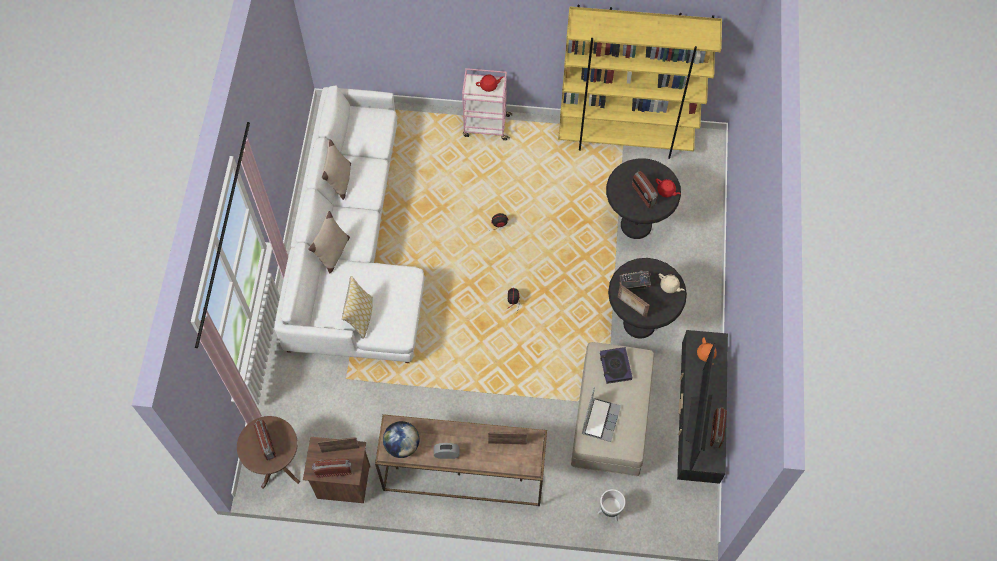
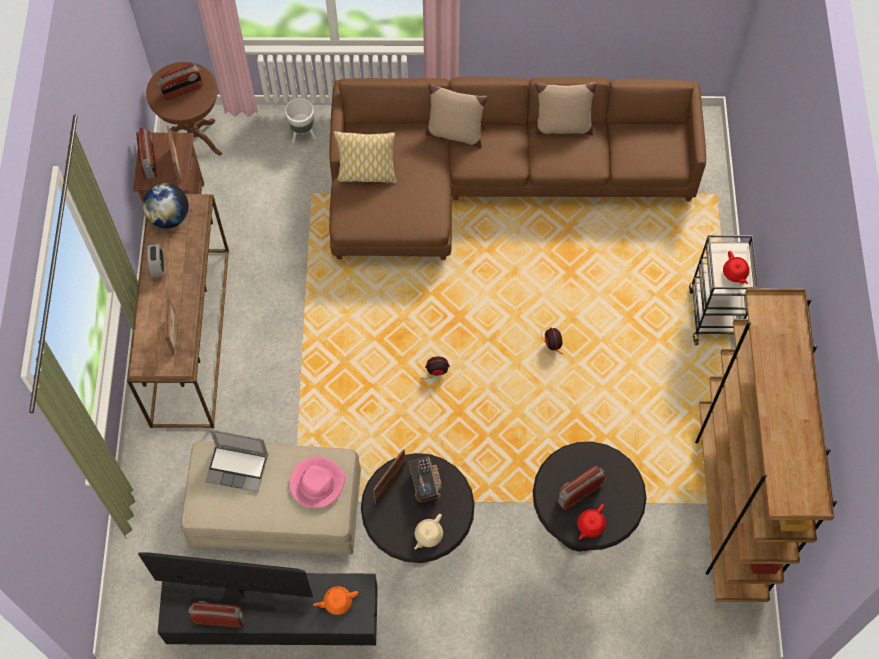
camera: 85 degrees right, 0 degrees up
white sofa [274,85,425,363] -> brown sofa [329,77,706,260]
pink cart [462,68,512,140] -> black cart [689,235,759,345]
yellow bookcase [558,5,722,159] -> brown bookcase [695,288,837,602]
white planter [598,489,626,521] -> white planter moved to [285,98,317,143]
book [600,347,632,384] -> pink hat [289,457,345,508]

